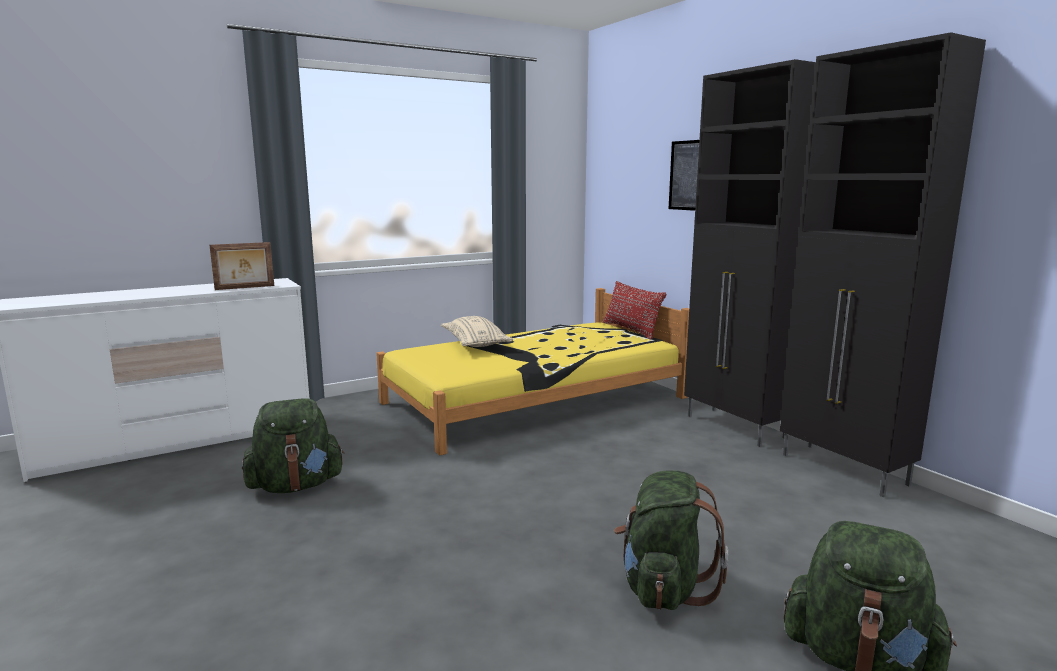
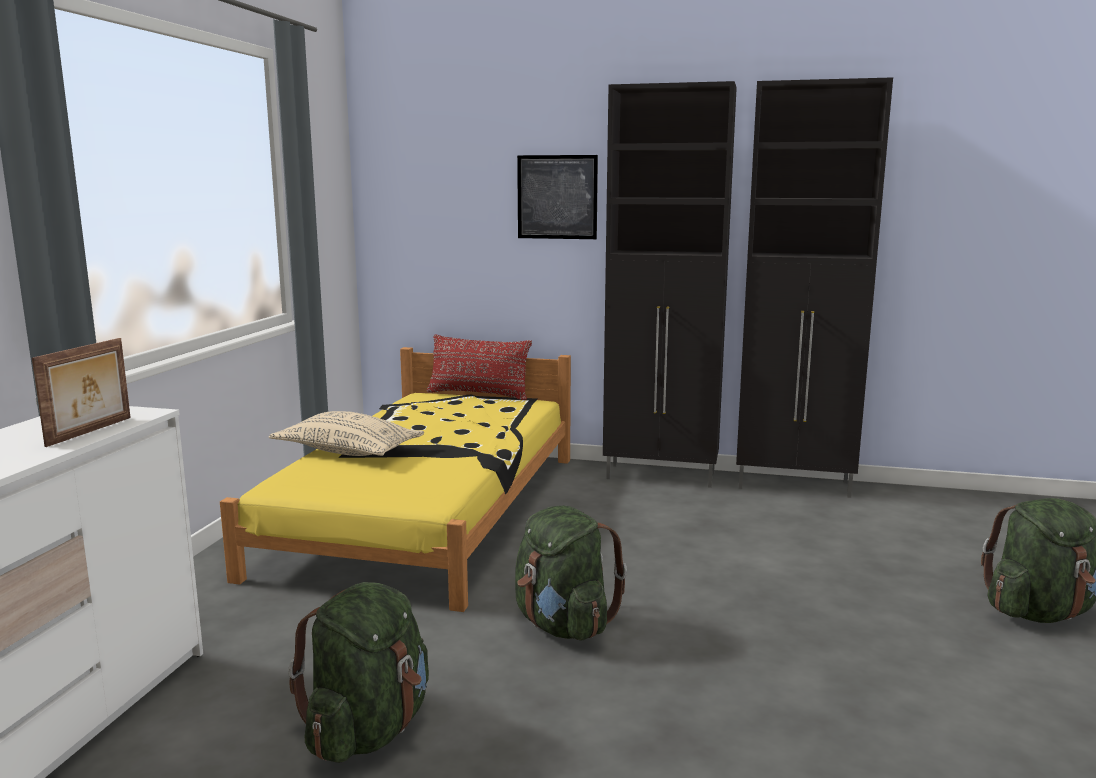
camera: 45 degrees left, 0 degrees up
green backpack [614,470,729,610] -> green backpack moved to [515,505,627,641]

